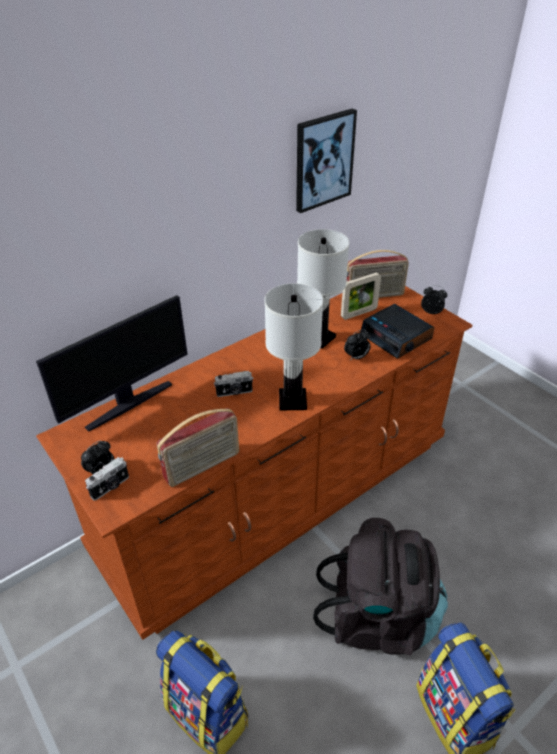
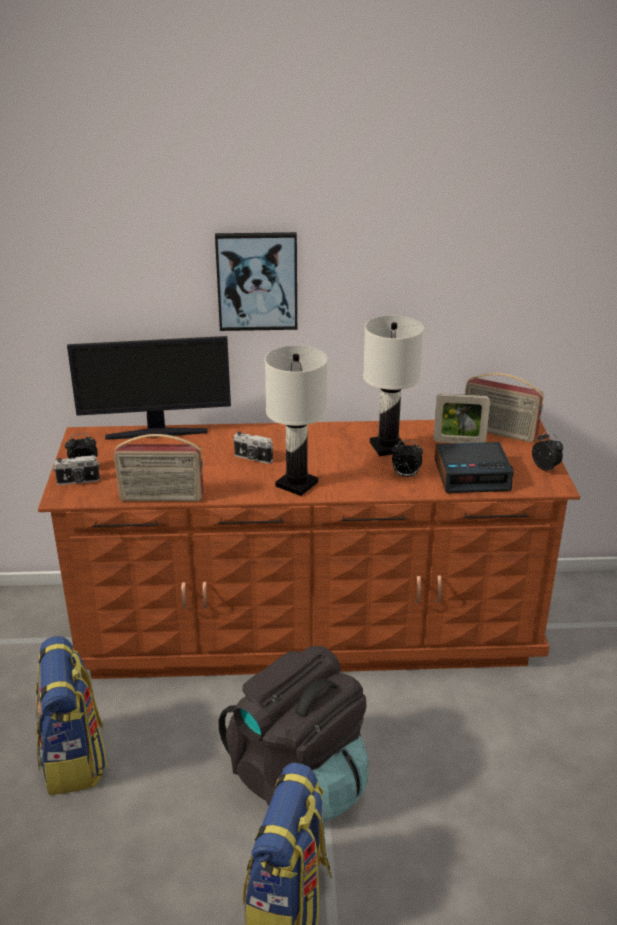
camera: 35 degrees right, 10 degrees down
picture [296,108,357,213] -> picture moved to [215,232,297,331]
alarm clock [360,304,434,359] -> alarm clock turned 90 degrees counterclockwise [435,442,514,493]

